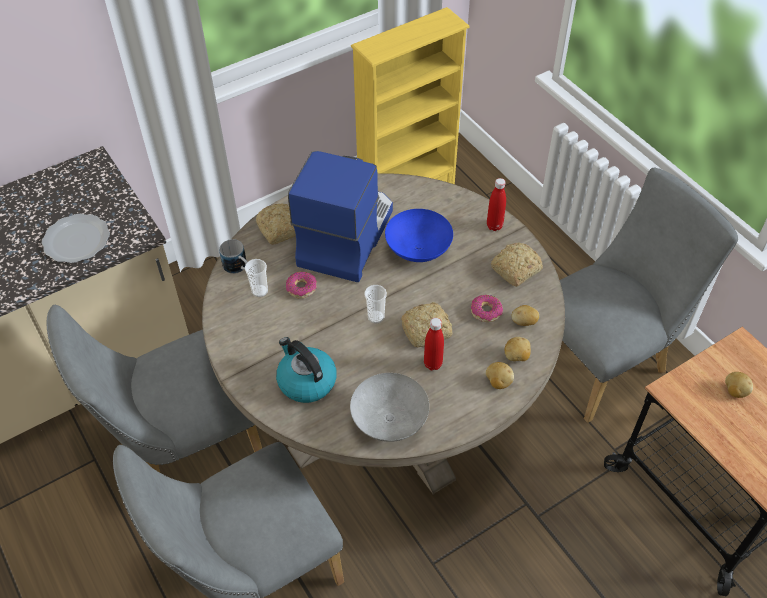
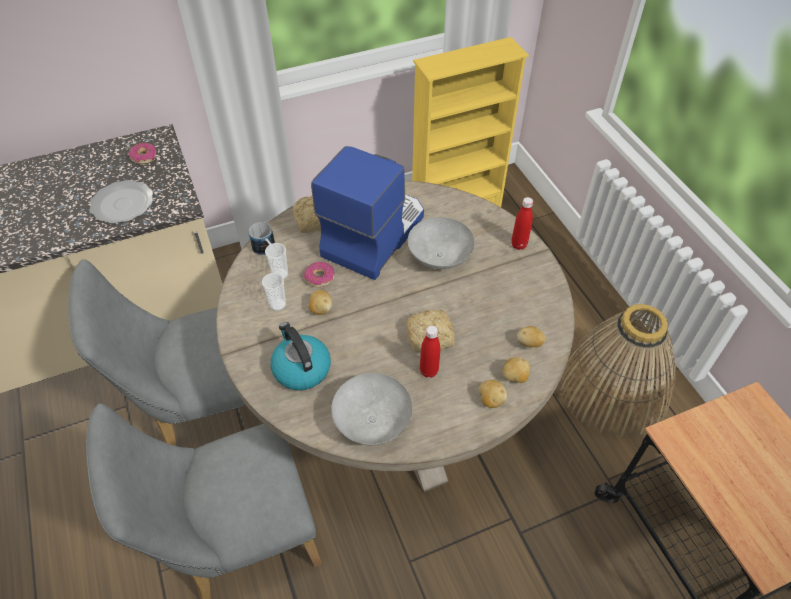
camera: 10 degrees right, 0 degrees up
cup [364,285,387,323] -> cup moved to [262,273,286,311]
blue bowl [385,209,453,262] -> grey bowl [408,217,475,269]
donut [471,295,503,322] -> donut moved to [128,143,156,164]
bread [491,243,543,287] -> none
grey chair [560,168,738,423] -> basket [559,304,676,438]
potato [725,372,753,398] -> potato moved to [308,290,332,315]

